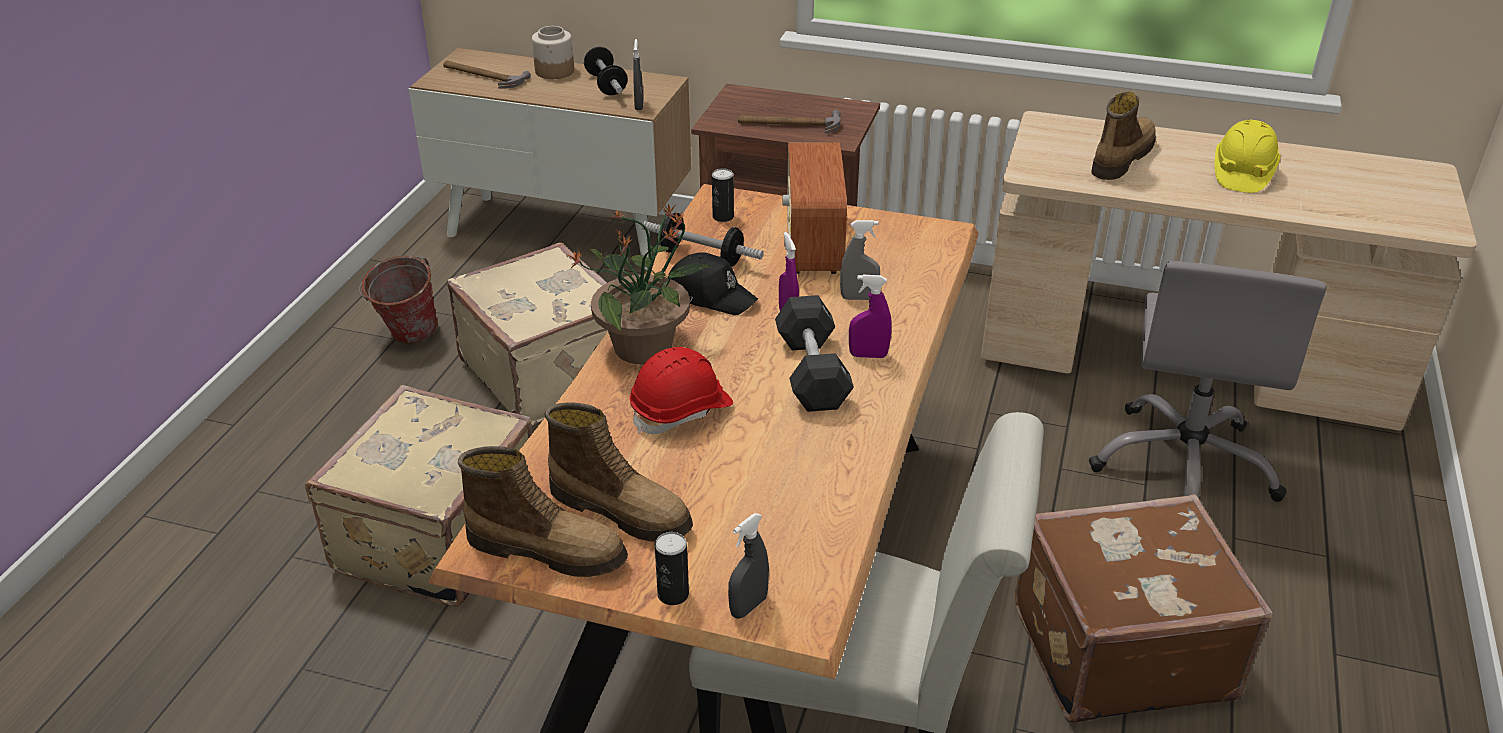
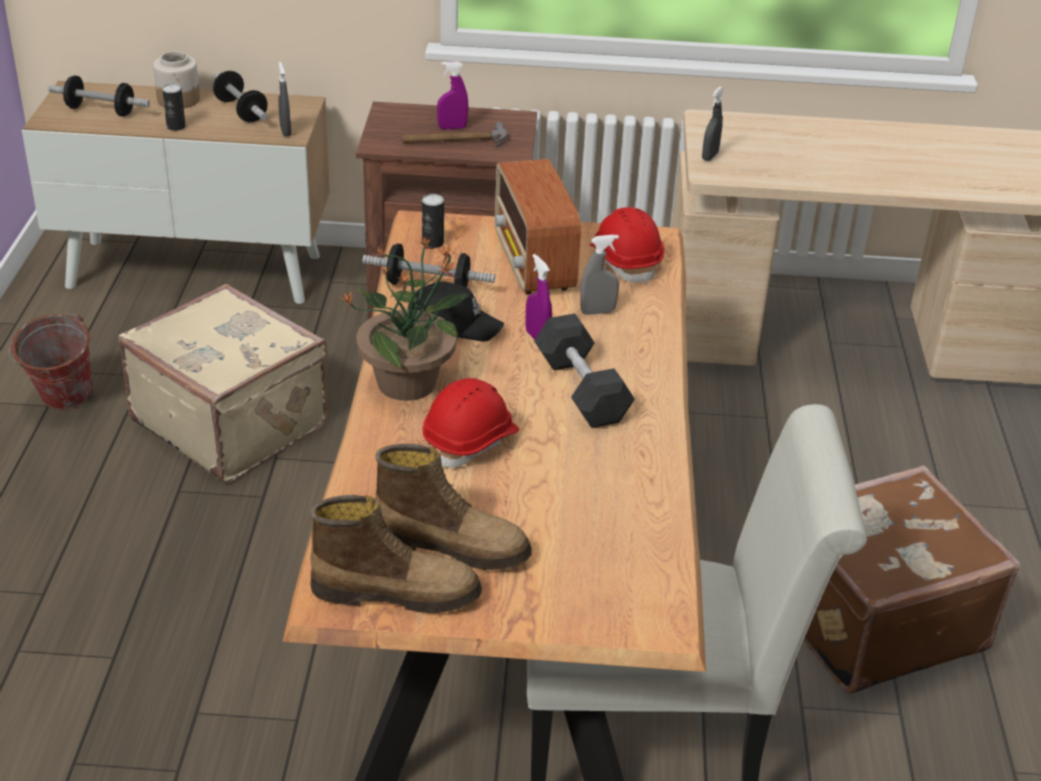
camera: 15 degrees left, 0 degrees up
beige suitcase [305,385,532,607] -> none
hammer [443,61,531,89] -> dumbbell [48,76,150,116]
can [655,532,689,605] -> can moved to [162,84,186,131]
grey spray bottle [728,513,769,619] -> grey spray bottle moved to [702,87,724,161]
purple spray bottle [849,275,892,358] -> purple spray bottle moved to [437,62,469,129]
grey office chair [1089,261,1327,502] -> none
boot [1091,92,1156,180] -> none
yellow hard hat [1214,120,1281,193] -> none
none -> red hard hat [590,207,664,285]

